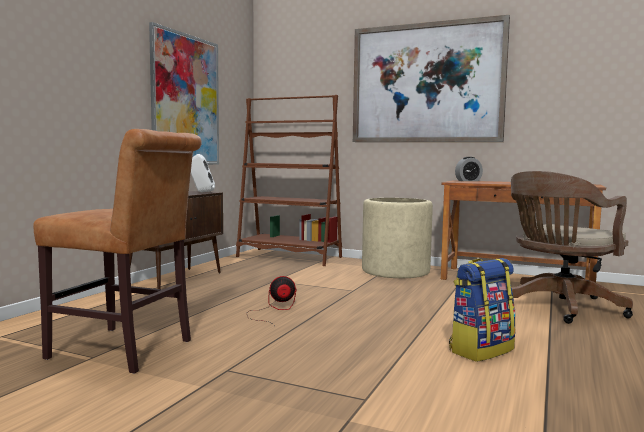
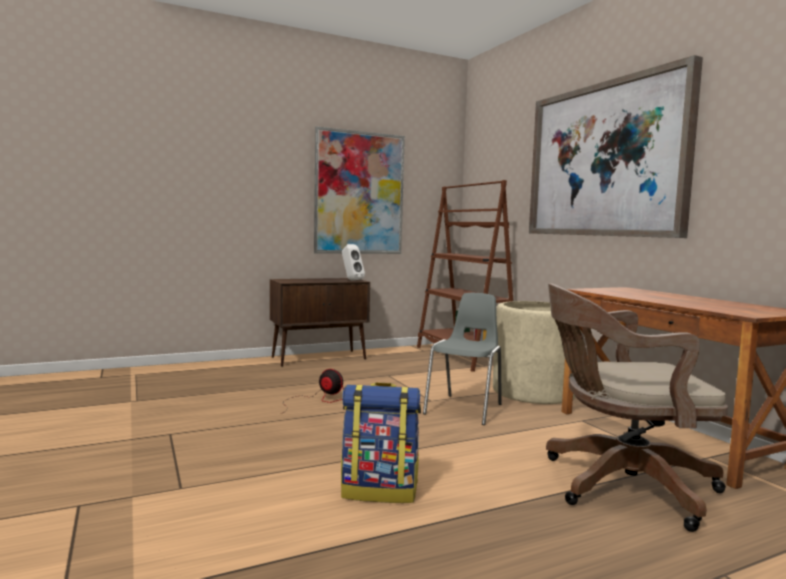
camera: 40 degrees right, 0 degrees up
brown chair [33,129,201,374] -> none
alarm clock [455,157,483,181] -> none
none -> grey chair [423,293,502,425]

